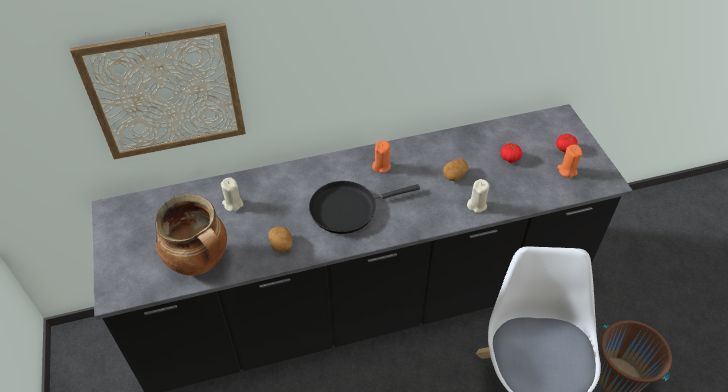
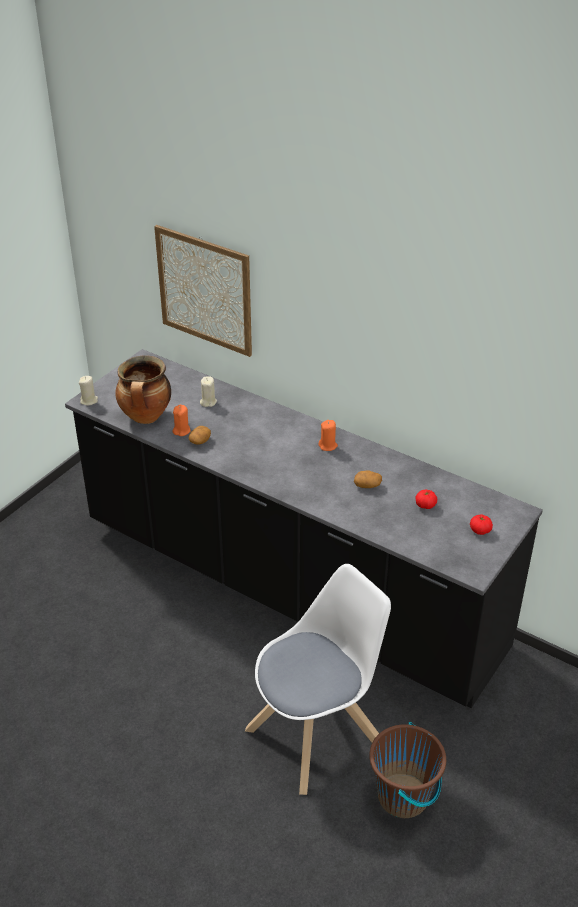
camera: 50 degrees right, 10 degrees down
black frying pan [309,181,420,234] -> none
beige candle [467,179,490,213] -> beige candle moved to [79,376,98,405]
orange candle [557,144,582,178] -> orange candle moved to [172,405,191,436]

